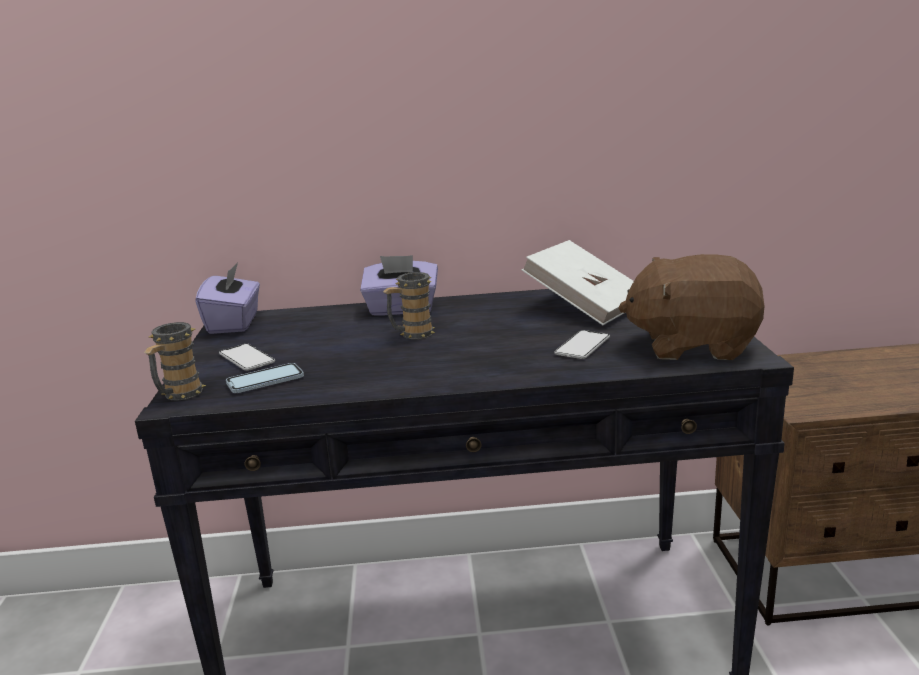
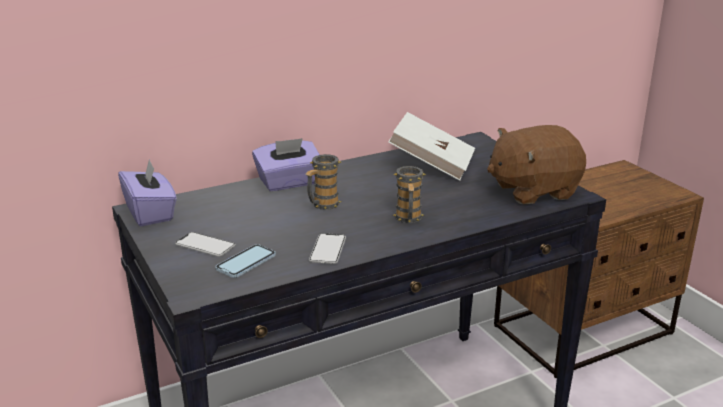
camera: 25 degrees left, 5 degrees up
mug [144,322,206,401] -> mug moved to [393,166,426,223]
phone [554,330,610,359] -> phone moved to [309,233,346,264]

